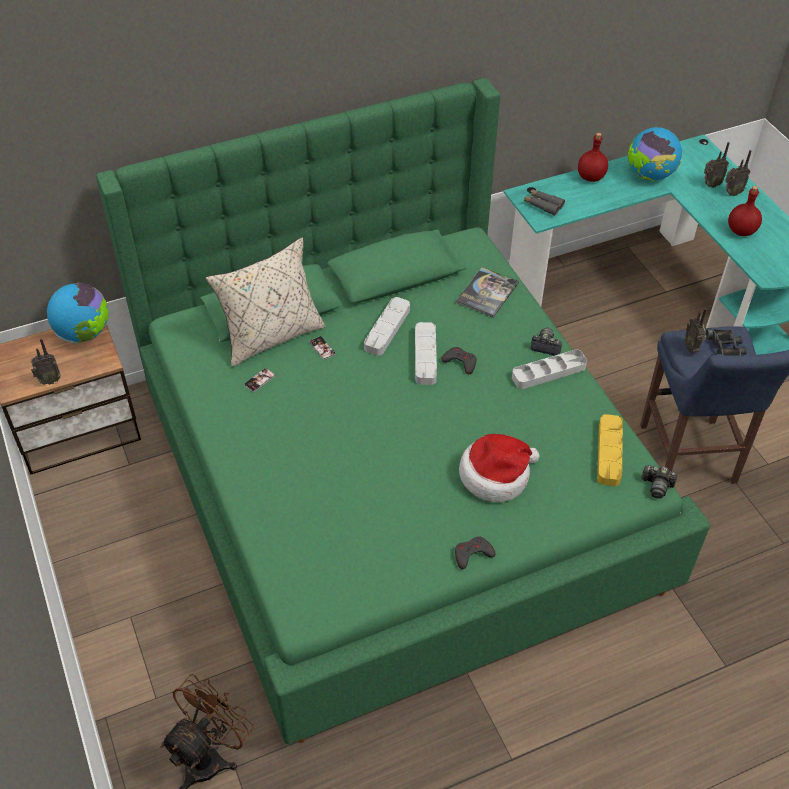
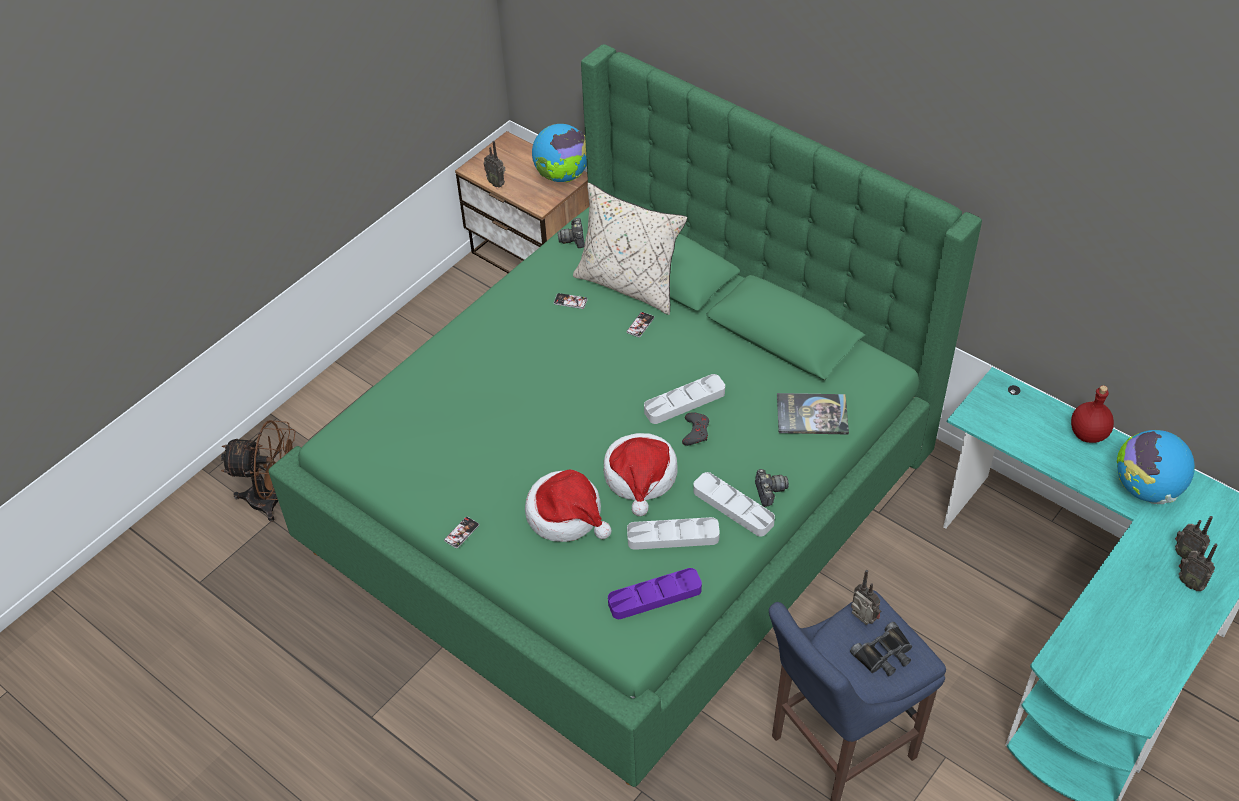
camera: 65 degrees right, 0 degrees up
grey tray [364,297,410,356] -> grey tray moved to [627,517,720,550]
grey game controller [455,537,496,569] -> phone [444,517,479,548]
grey binoculars [524,189,565,216] -> none
yellow tray [597,414,623,486] -> purple tray [608,568,702,619]
camera [642,465,677,499] -> camera moved to [557,218,585,248]
radio [685,308,707,353] -> radio turned 90 degrees clockwise [851,570,881,625]
red bottle [728,186,762,236] -> none
none -> hat [604,433,678,516]

